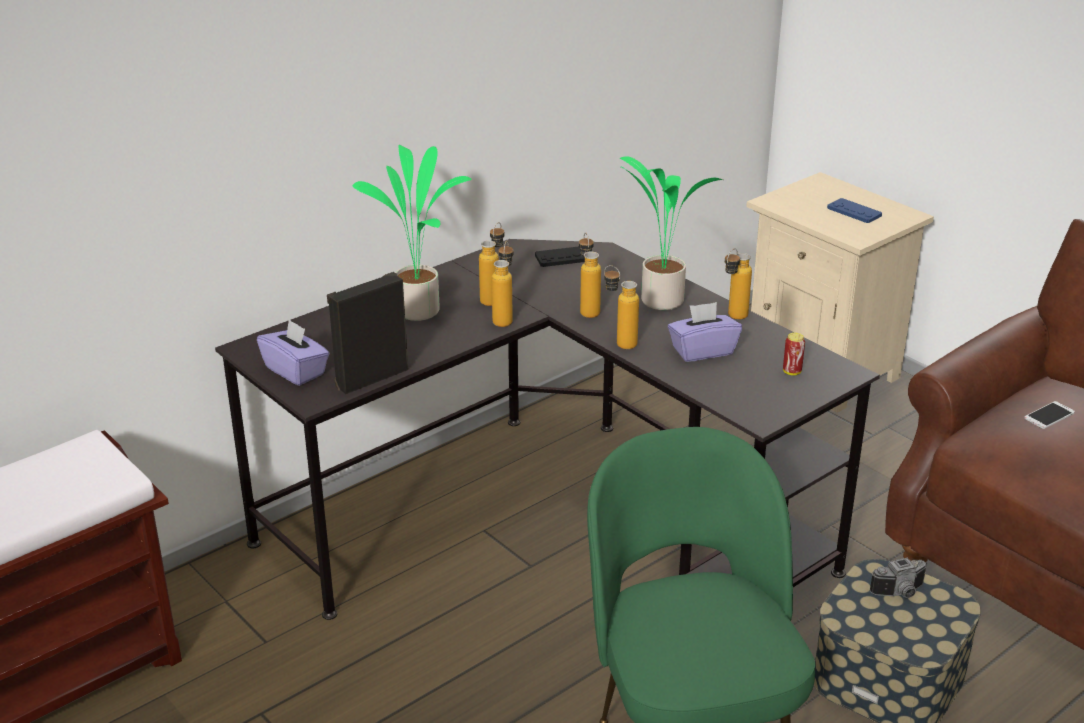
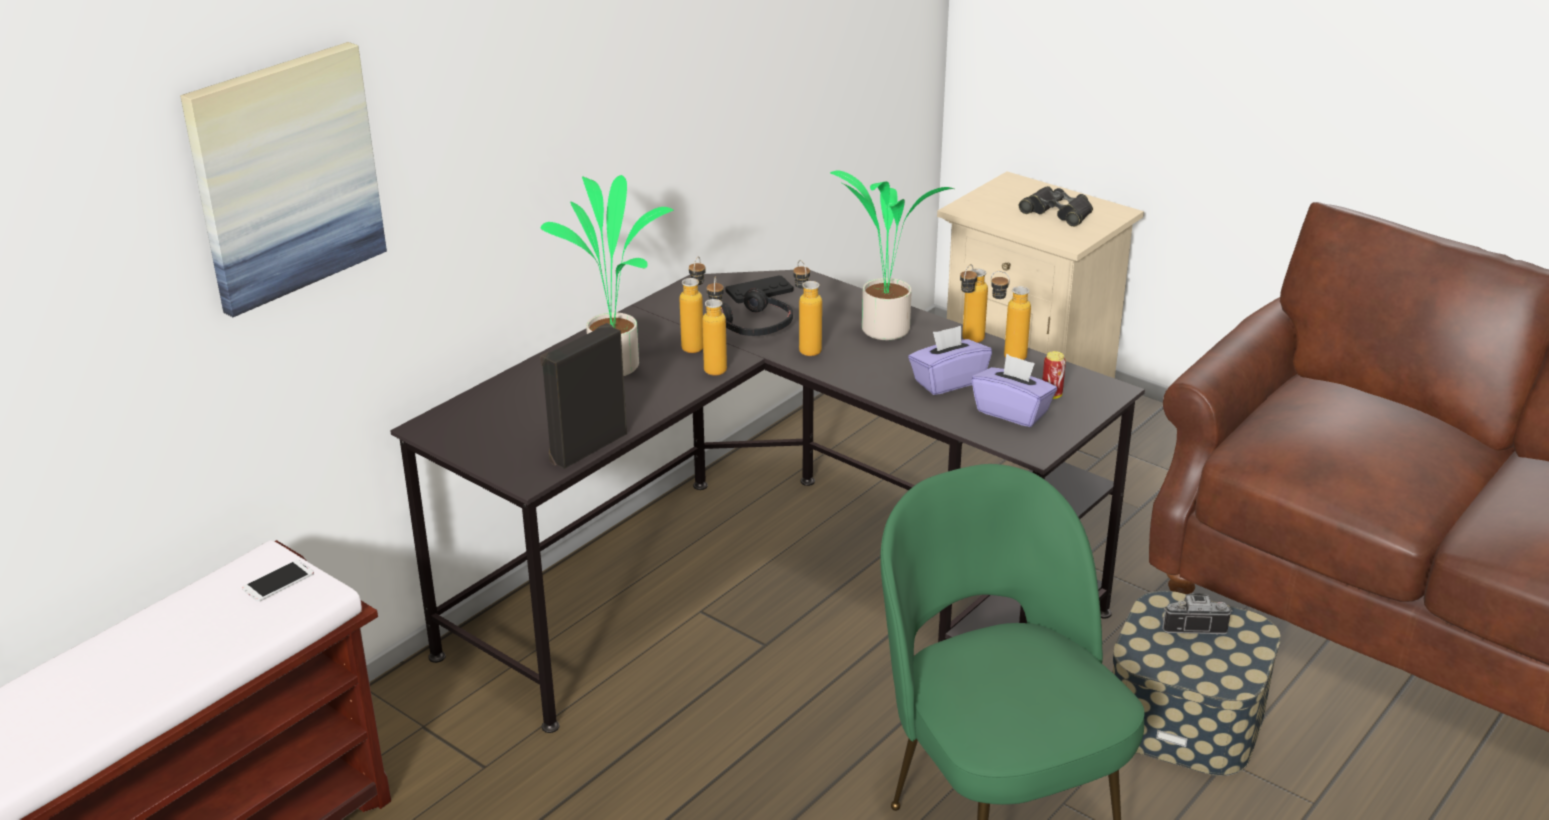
camera: 10 degrees left, 0 degrees up
purple tissue box [257,319,330,386] -> purple tissue box moved to [972,354,1057,427]
bottle [604,265,639,349] -> bottle moved to [991,271,1031,360]
blue game controller [827,198,882,223] -> black binoculars [1019,186,1093,227]
camera [870,558,927,598] -> camera turned 150 degrees counterclockwise [1162,593,1233,635]
phone [1024,401,1075,429] -> phone moved to [242,560,314,602]
none -> picture [180,42,387,317]
none -> black headphones [721,288,793,336]

